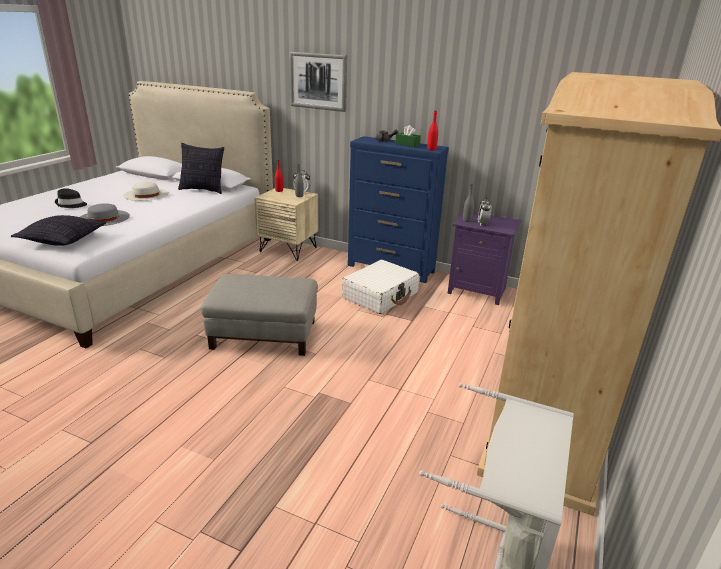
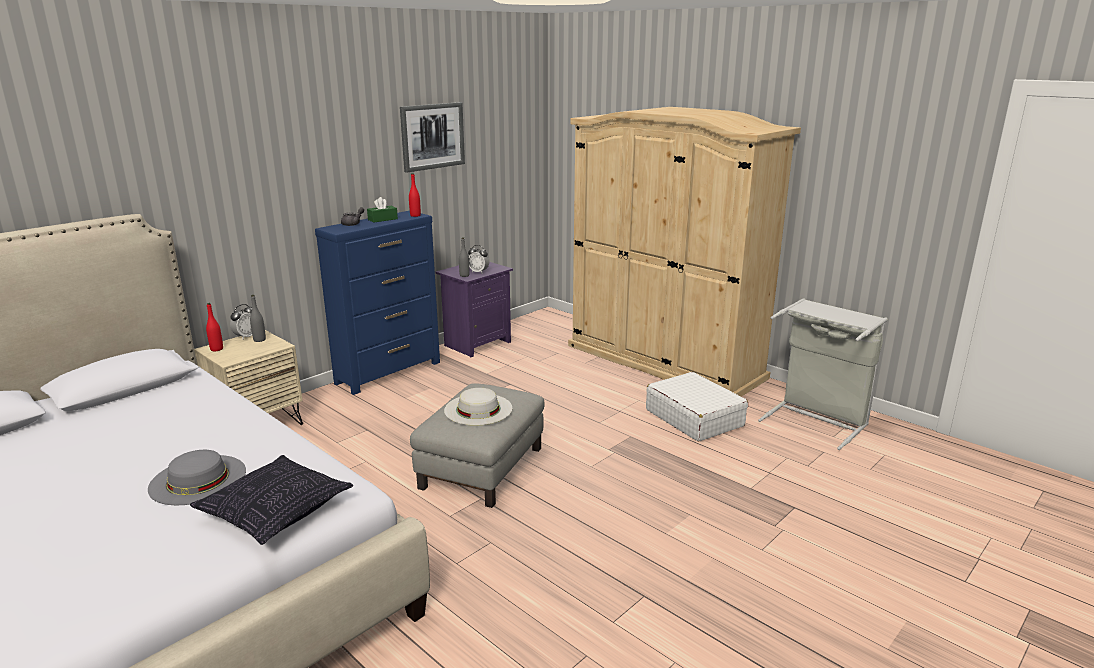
camera: 70 degrees left, 5 degrees down
black hat [55,188,87,208] -> none
white hat [123,182,169,201] -> white hat moved to [444,388,512,426]
pillow [178,143,224,194] -> none
picture [289,52,347,112] -> picture moved to [400,102,465,173]
white suitcase [342,260,419,314] -> white suitcase moved to [646,372,748,441]

